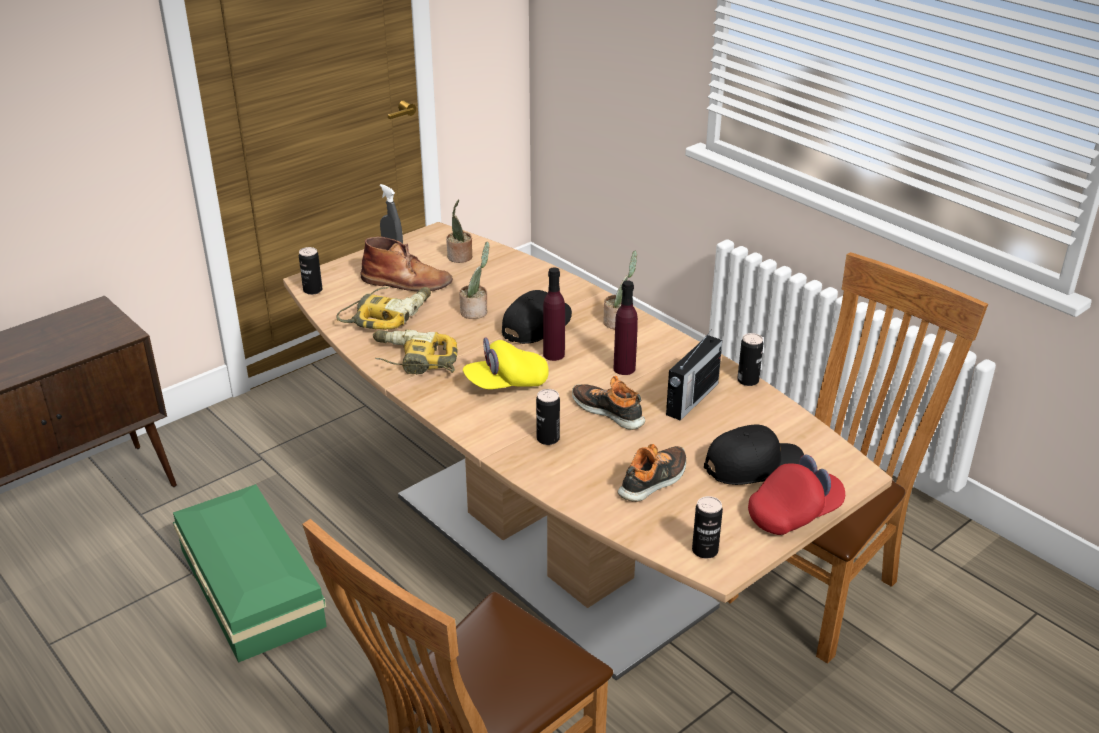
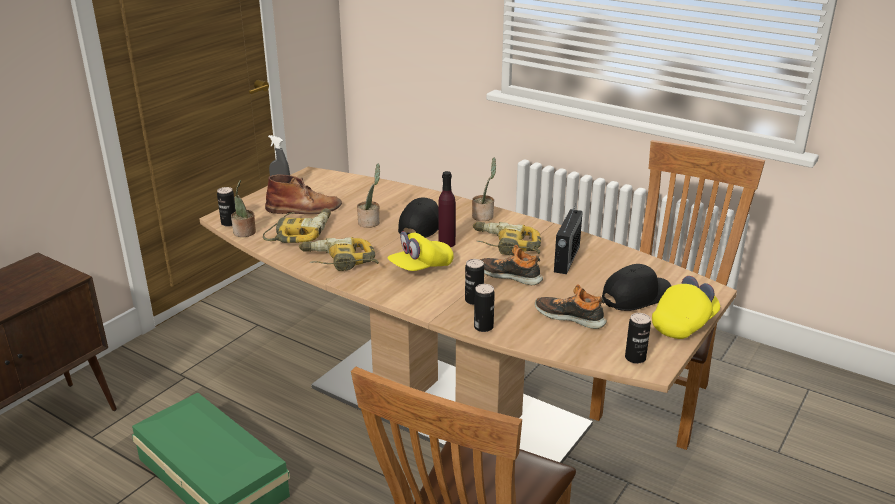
camera: 15 degrees left, 5 degrees down
potted plant [446,199,472,263] -> potted plant moved to [231,180,256,237]
purple bottle [613,280,638,375] -> power drill [473,222,541,255]
shoe [618,444,686,502] -> shoe turned 90 degrees counterclockwise [535,284,607,329]
can [737,333,764,386] -> can moved to [474,284,495,332]
red cap [748,455,845,535] -> yellow cap [652,276,720,339]

